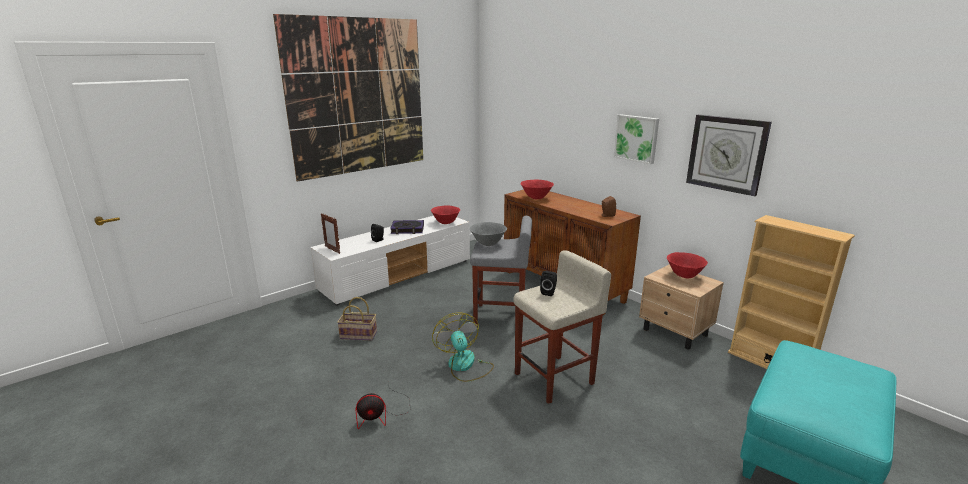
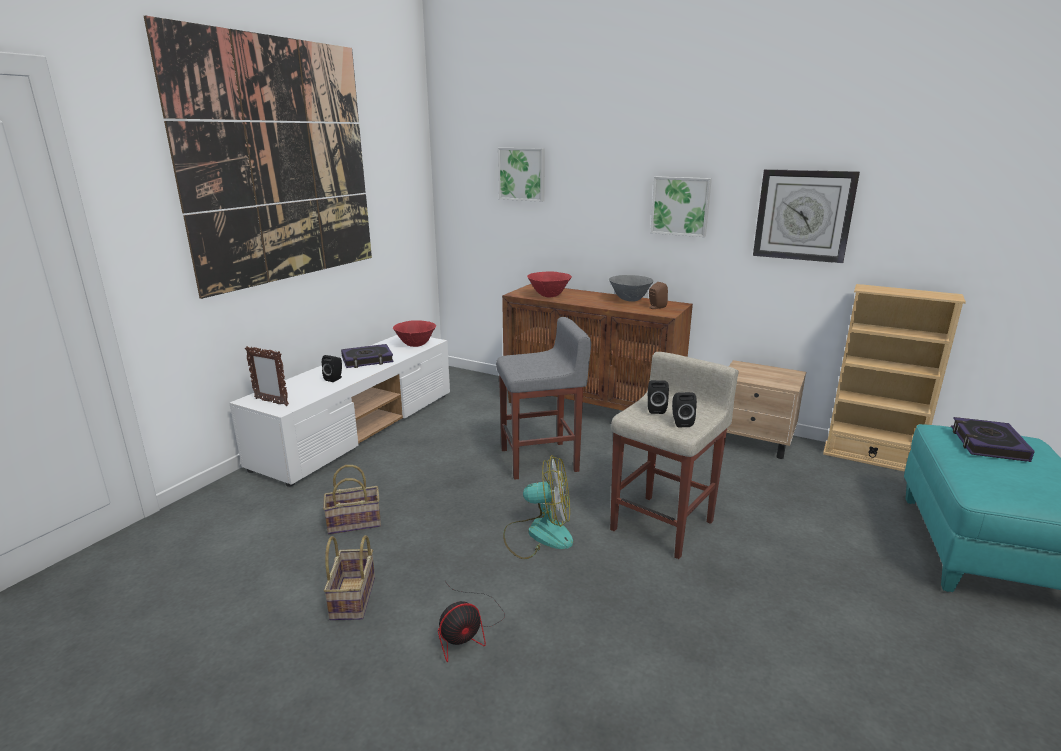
camera: 20 degrees left, 0 degrees up
fan [432,313,494,382] -> fan turned 135 degrees clockwise [503,455,573,559]
grey bowl [470,222,507,246] -> grey bowl moved to [609,275,653,302]
red bowl [667,252,708,278] -> none
none -> basket [324,535,375,620]
none -> picture [498,148,545,202]
none -> black speaker [672,392,697,427]
none -> book [951,417,1035,462]

